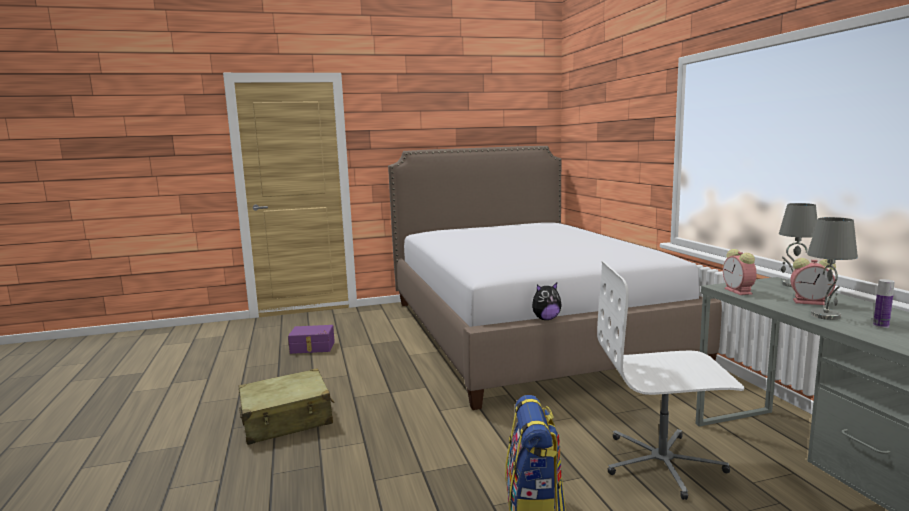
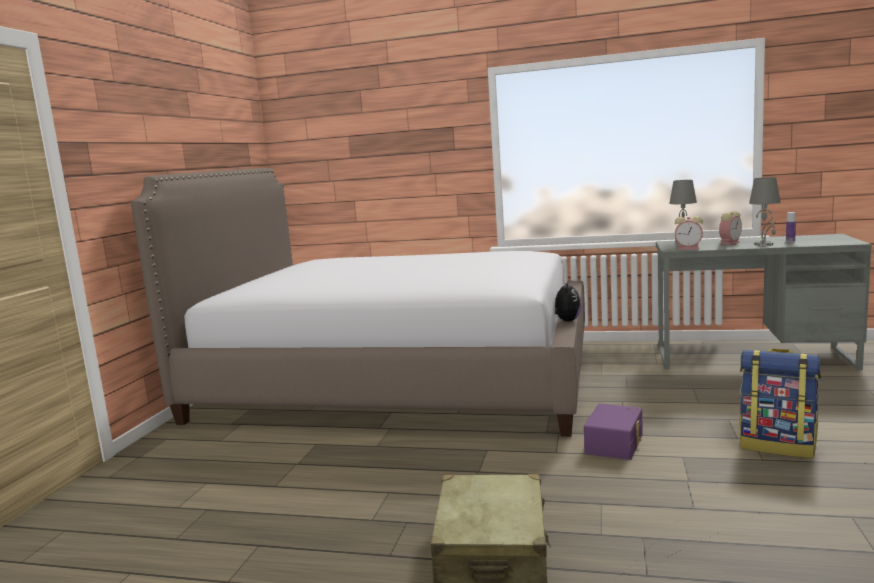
camera: 60 degrees left, 0 degrees up
purple storage box [288,325,335,354] -> purple storage box moved to [584,403,643,460]
white office chair [597,261,744,500] -> none

